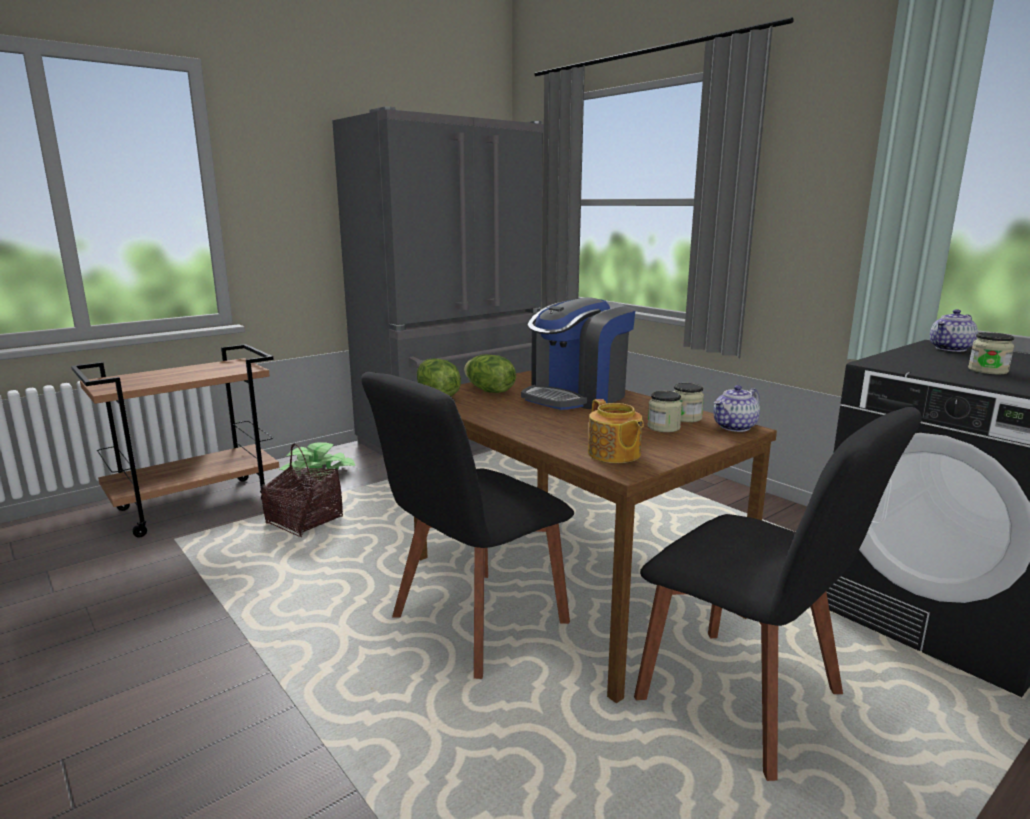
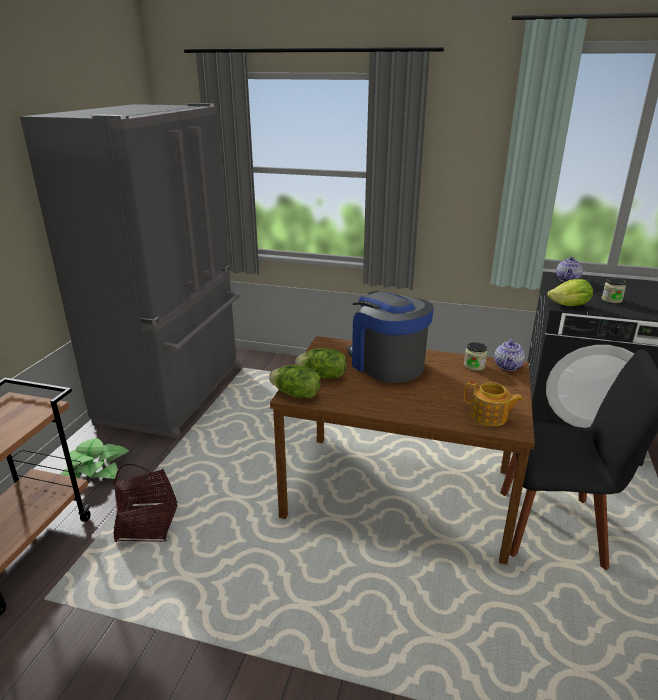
camera: 35 degrees left, 10 degrees up
black chair [361,372,574,679] -> none
coffee machine [521,297,636,410] -> coffee machine turned 135 degrees clockwise [347,291,434,383]
jar [647,391,682,432] -> none
none -> lettuce [547,279,593,306]

